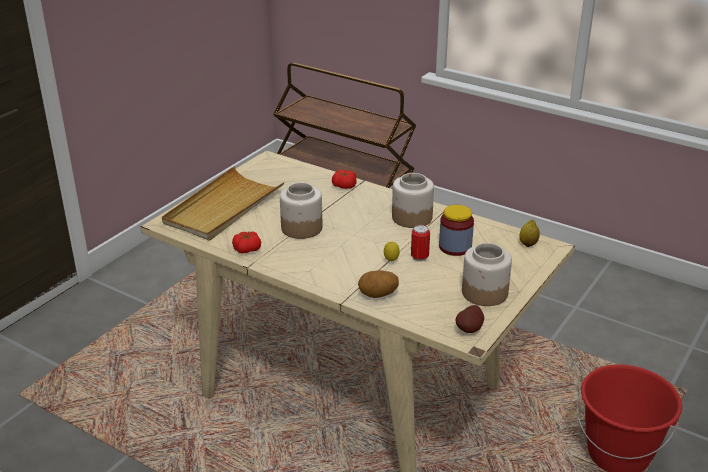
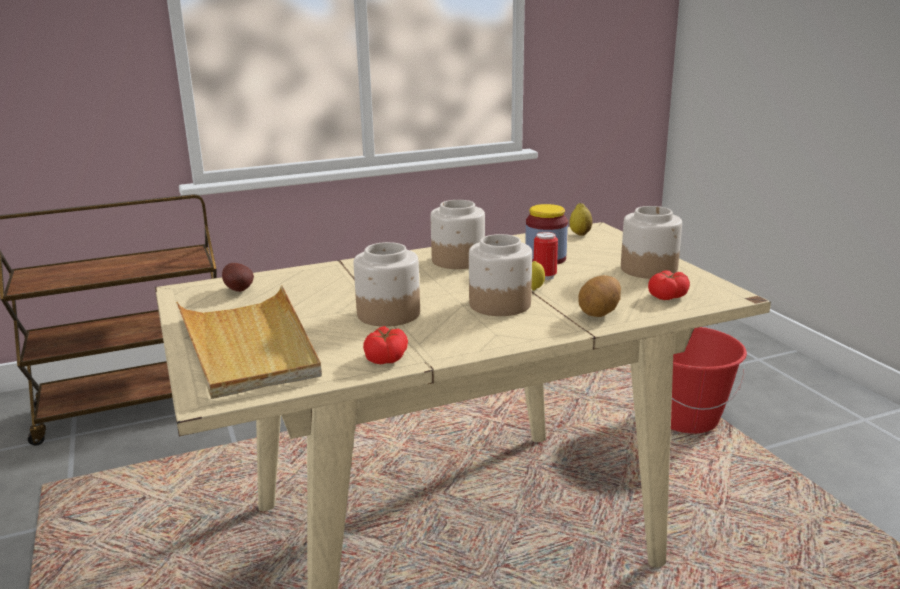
camera: 55 degrees left, 10 degrees down
tomato [332,170,357,189] -> tomato moved to [648,270,690,300]
potato [456,305,484,333] -> potato moved to [222,263,254,292]
none -> jar [469,234,532,316]

